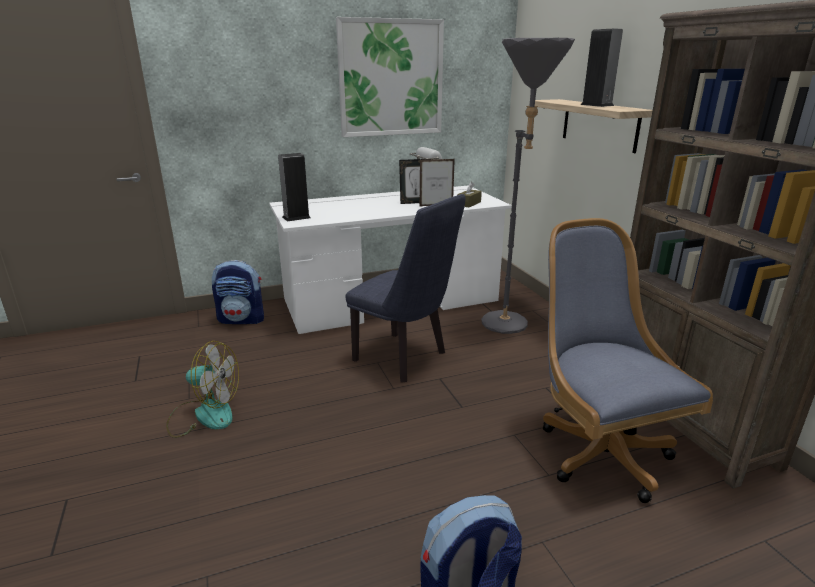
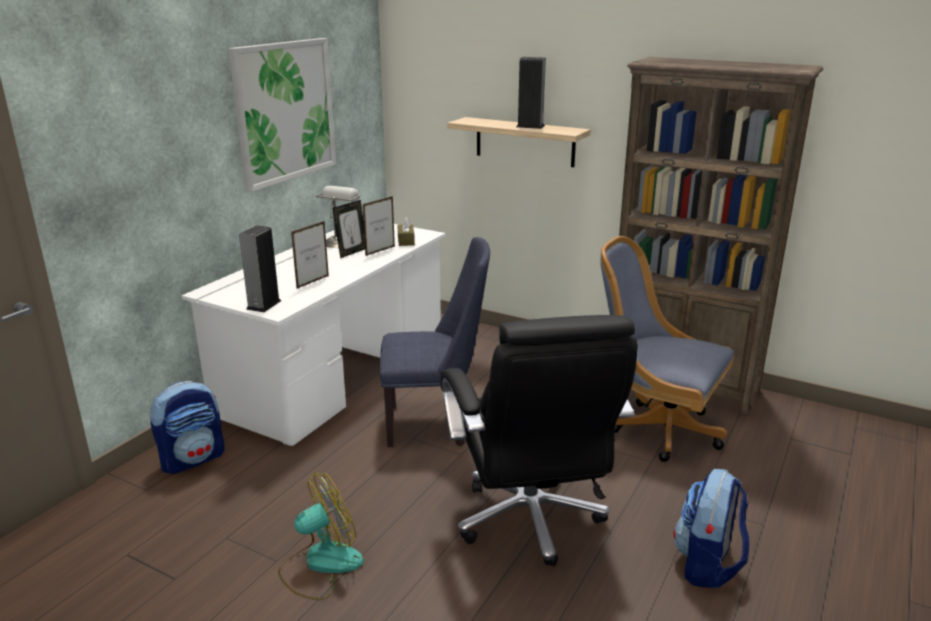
camera: 40 degrees left, 0 degrees up
grey floor lamp [481,38,575,334] -> none
none -> picture frame [291,221,329,289]
none -> black office chair [440,315,638,566]

